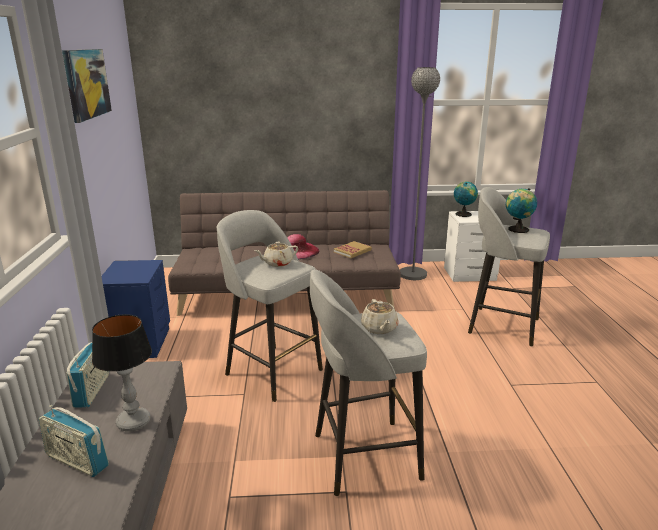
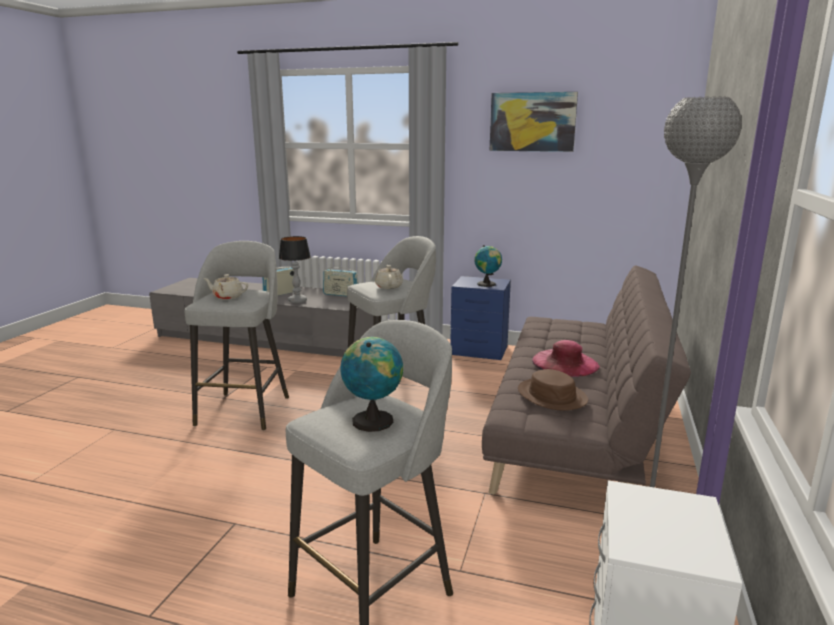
camera: 110 degrees right, 5 degrees down
book [334,241,372,258] -> brown hat [518,369,588,410]
globe [454,182,478,217] -> globe moved to [474,245,502,287]

